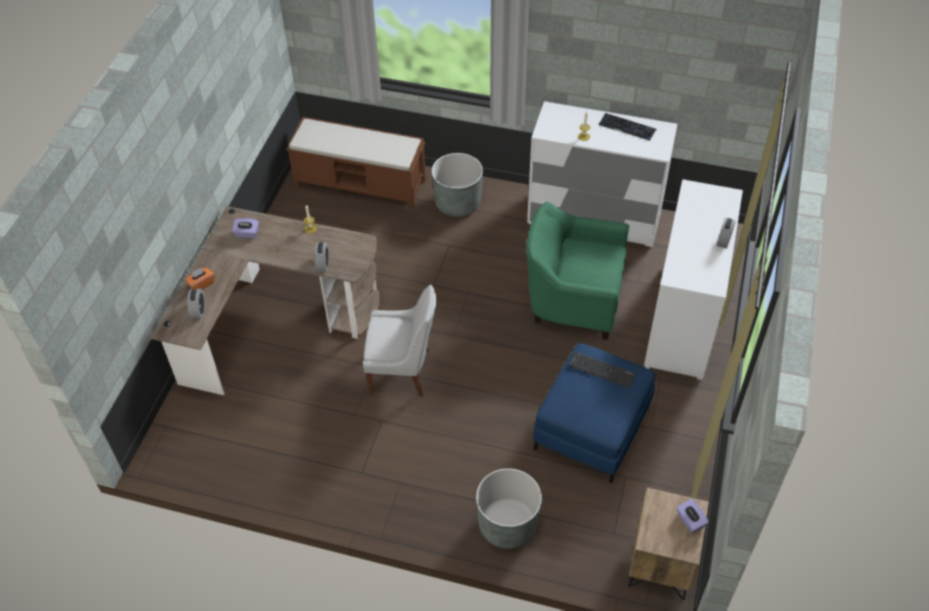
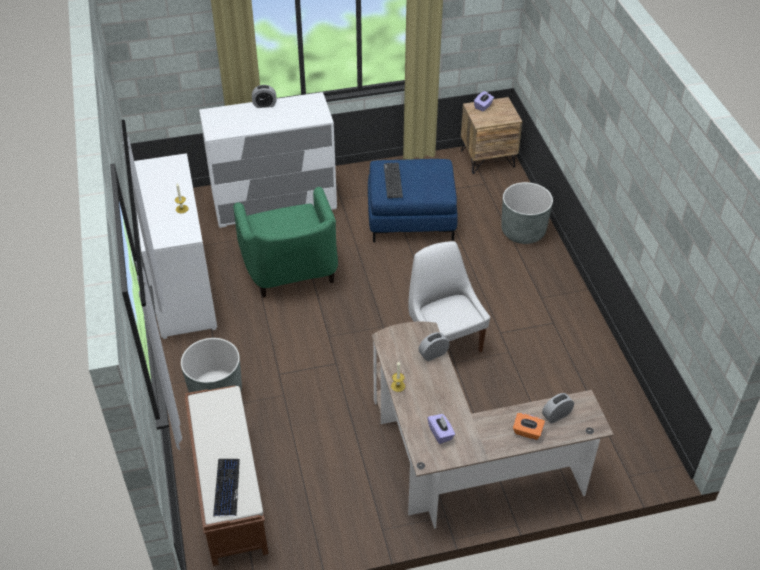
camera: 120 degrees left, 5 degrees down
keyboard [599,113,656,140] -> keyboard moved to [213,459,240,517]

